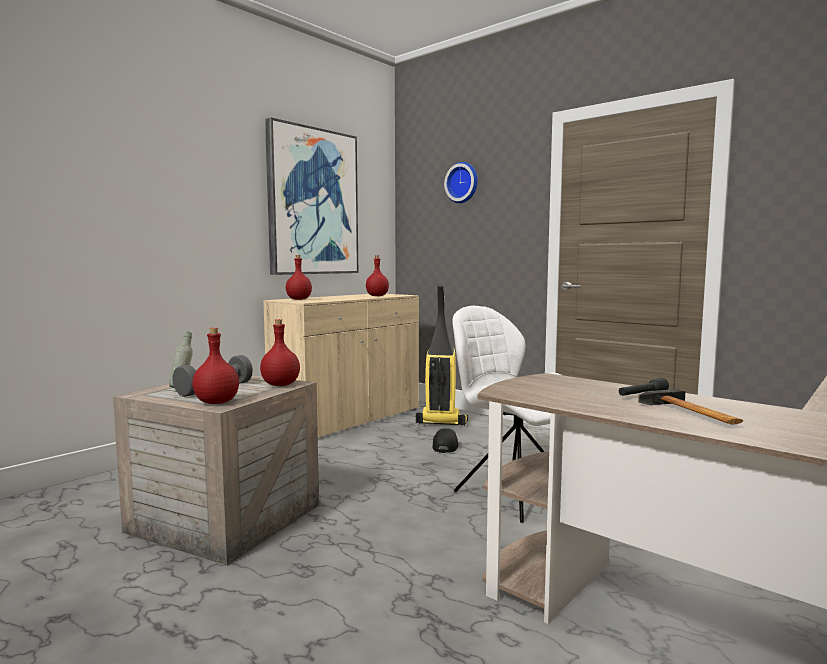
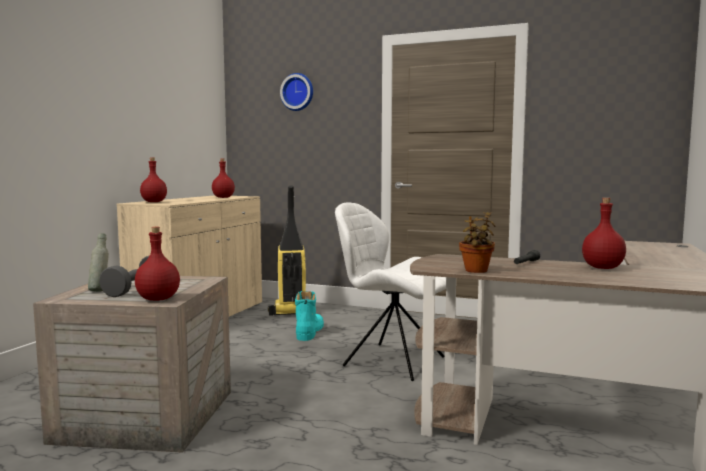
camera: 20 degrees left, 0 degrees up
red bottle [260,319,300,386] -> red bottle moved to [582,198,626,269]
picture [265,117,358,275] -> none
black cap [432,428,459,453] -> turquoise boot [295,291,324,341]
hammer [638,389,743,424] -> none
none -> potted plant [459,212,495,273]

